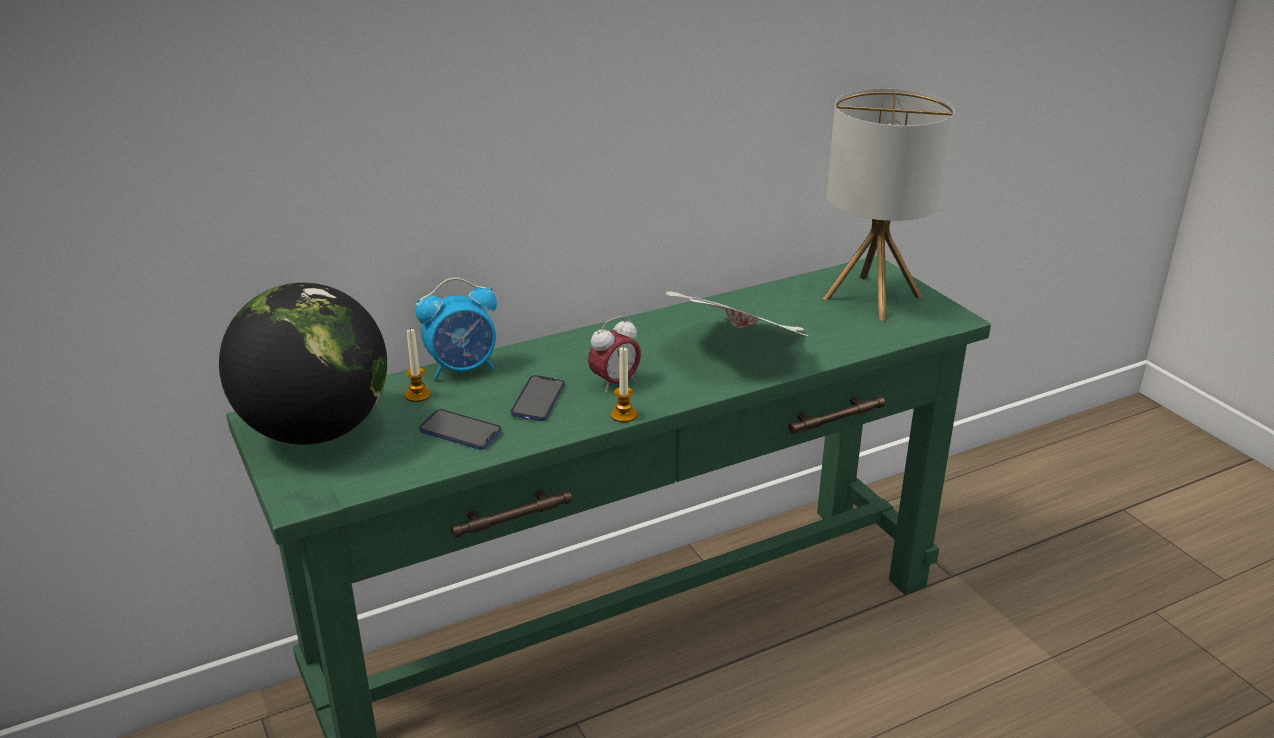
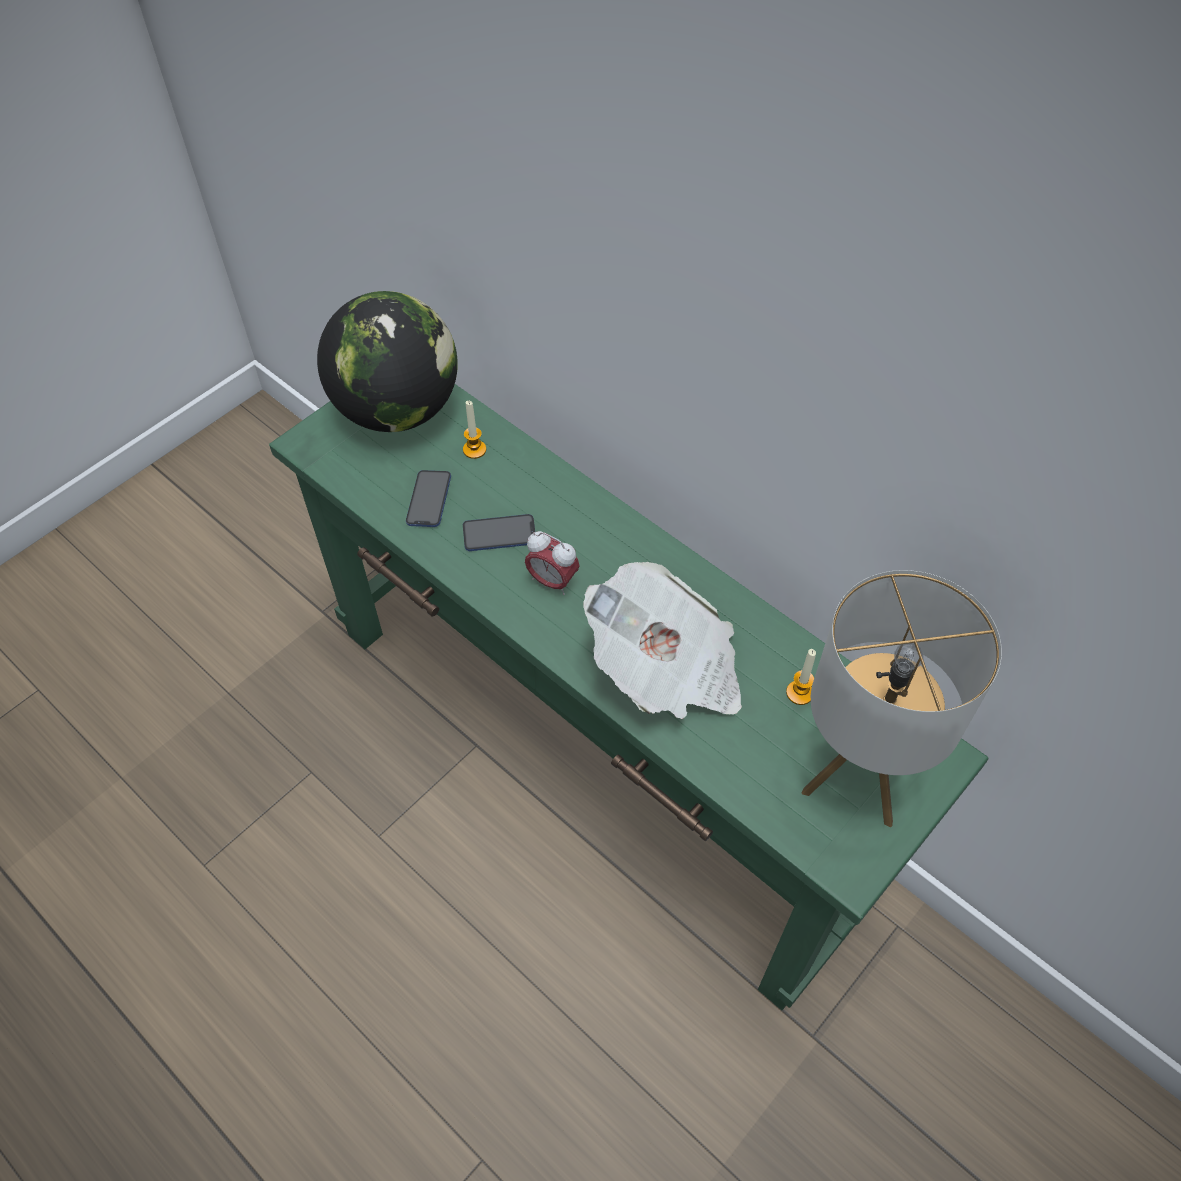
camera: 70 degrees right, 25 degrees up
alarm clock [415,277,497,380] -> none
candle [611,346,637,422] -> candle moved to [786,649,816,705]

